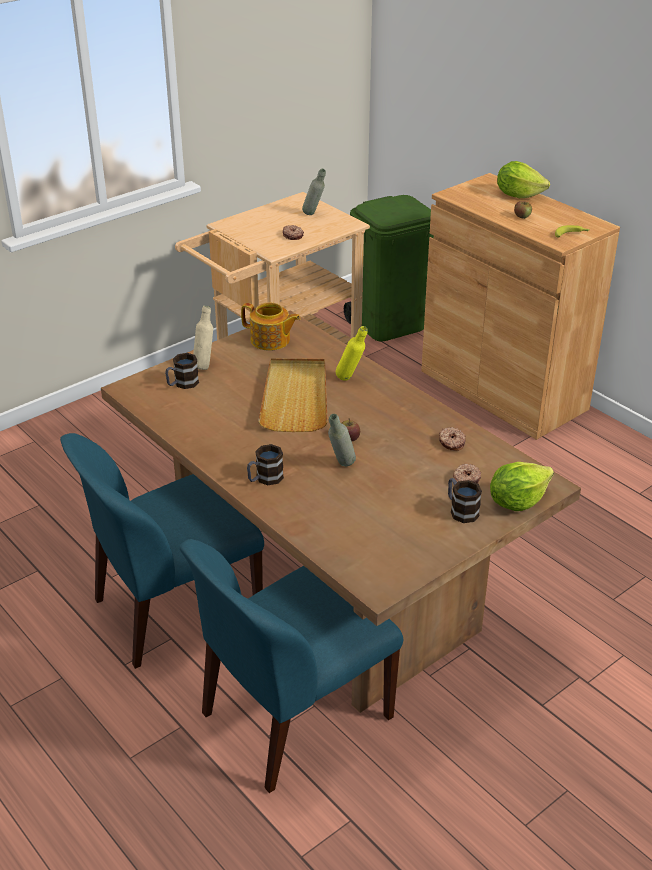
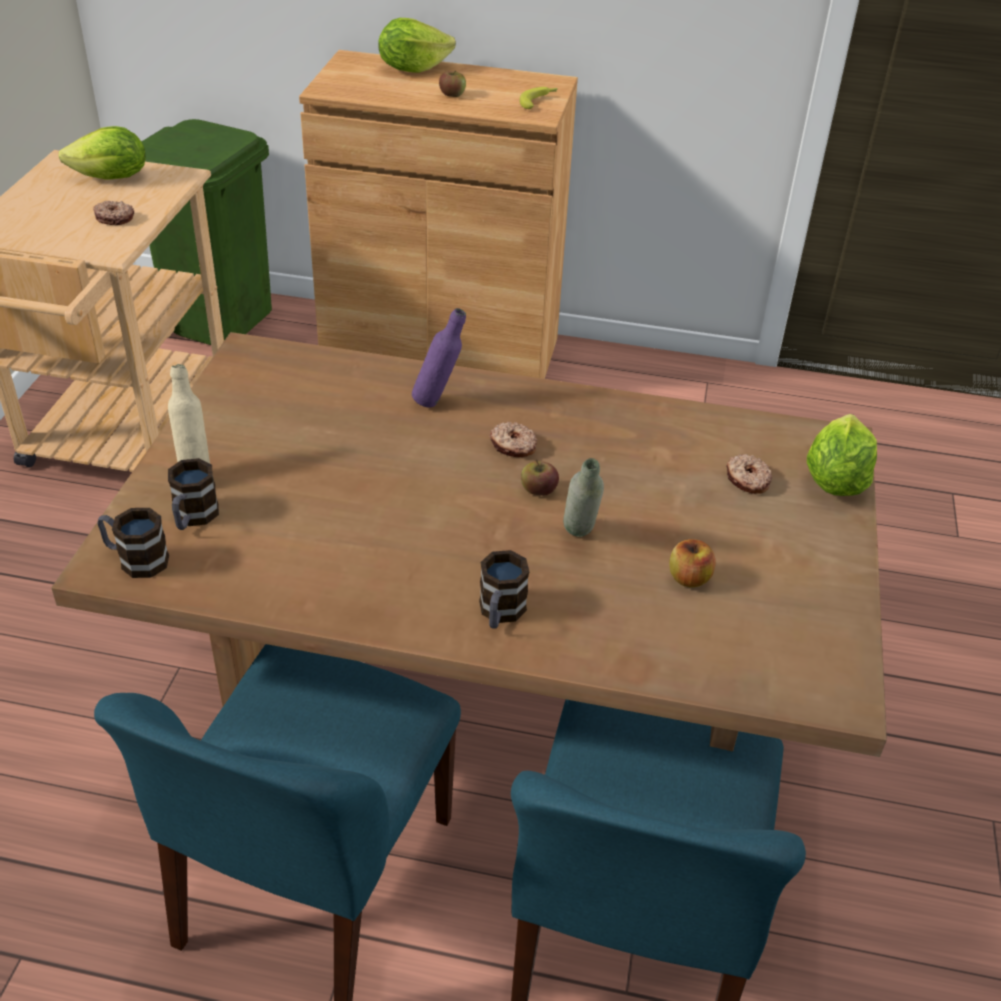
camera: 40 degrees left, 5 degrees up
teapot [241,303,300,351] -> none
beige tray [258,358,328,432] -> none
grey bottle [302,169,326,215] -> lettuce [58,126,146,180]
yellow bottle [336,326,368,381] -> purple bottle [412,308,466,408]
donut [439,427,466,451] -> donut moved to [490,422,537,457]
mug [448,478,482,523] -> mug moved to [97,508,169,578]
none -> apple [669,539,716,588]

